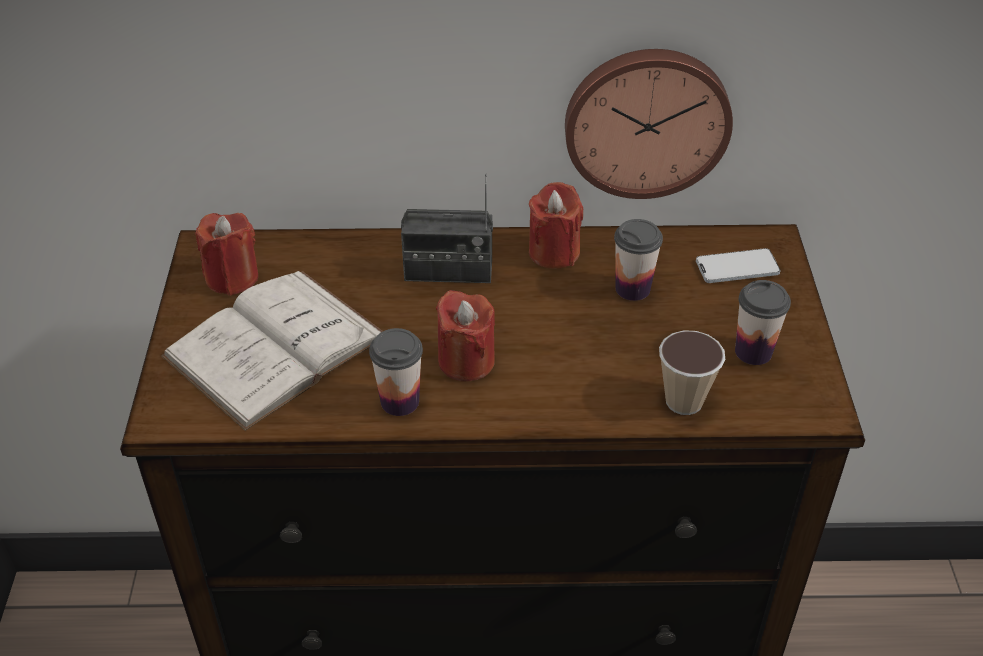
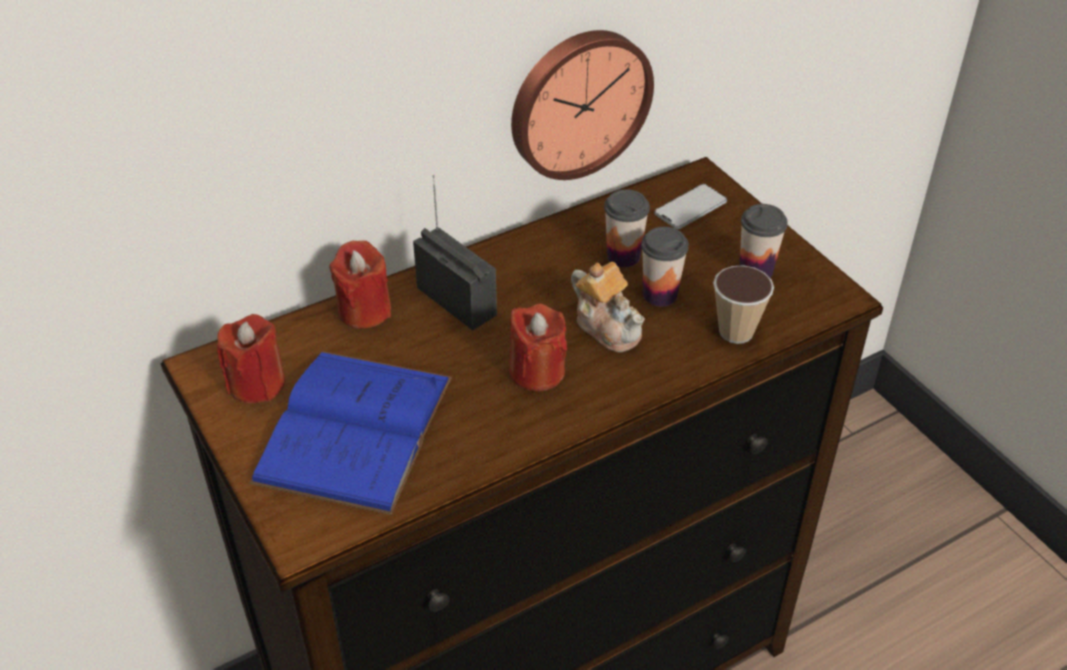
camera: 30 degrees left, 0 degrees up
white book [161,271,383,431] -> blue book [250,351,452,515]
cup [369,328,423,416] -> cup moved to [641,227,689,306]
radio [401,174,493,283] -> radio turned 105 degrees counterclockwise [413,175,497,330]
red candle [529,182,583,269] -> red candle moved to [329,240,391,329]
none -> teapot [571,262,645,352]

